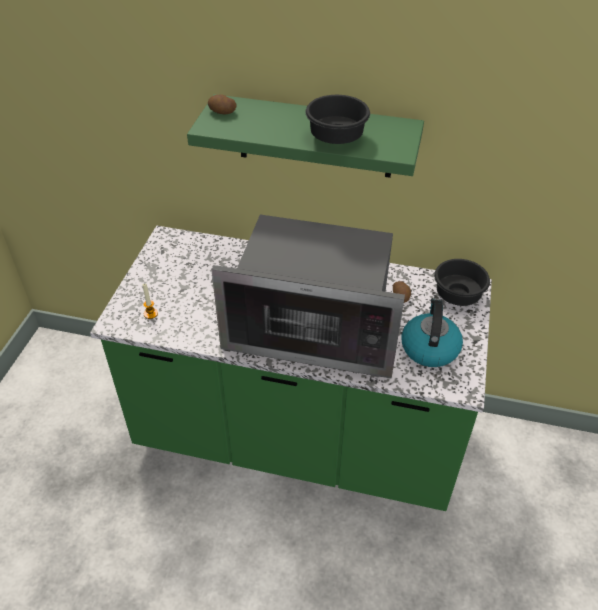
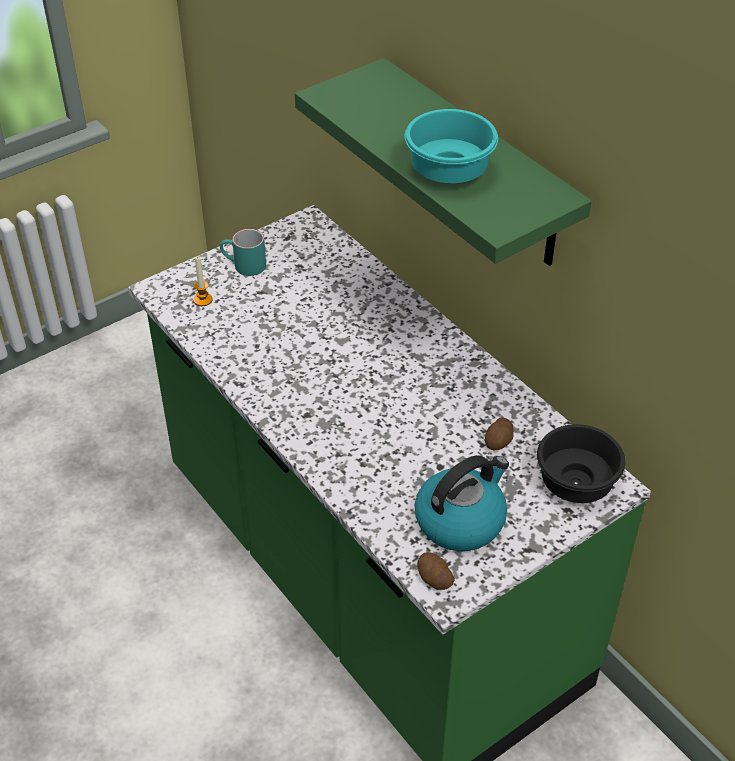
camera: 40 degrees right, 0 degrees up
potato [208,94,237,114] -> potato moved to [417,552,455,590]
microwave [211,215,405,379] -> none
black bowl [305,95,370,144] -> turquoise bowl [405,109,498,183]
none -> turquoise mug [220,229,266,276]

